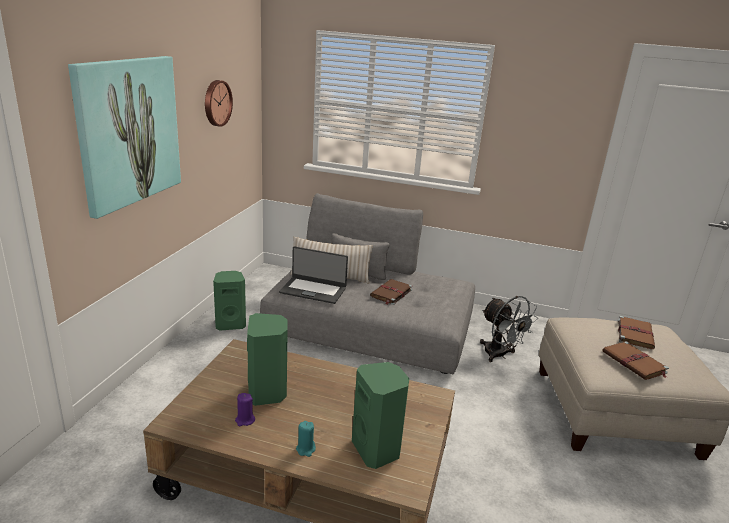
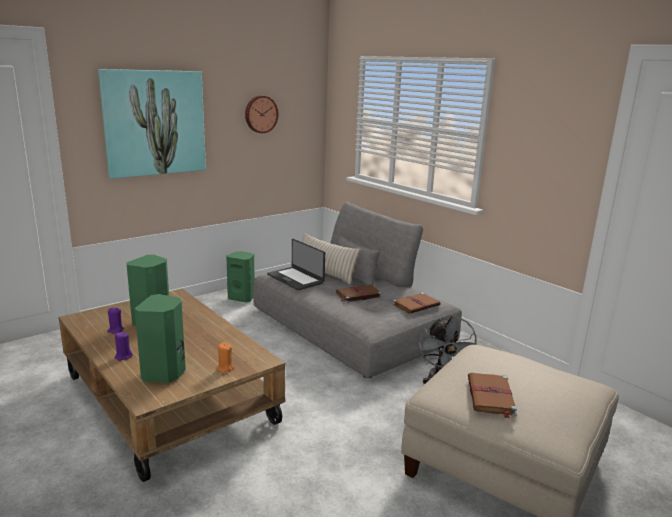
camera: 35 degrees right, 5 degrees down
turquoise candle [296,421,316,457] -> purple candle [115,332,133,361]
brown book [618,316,655,349] -> brown book moved to [393,293,441,314]
none -> orange candle [216,342,234,372]

